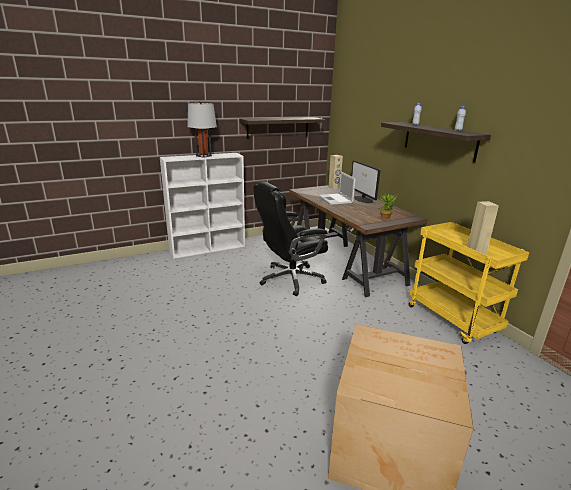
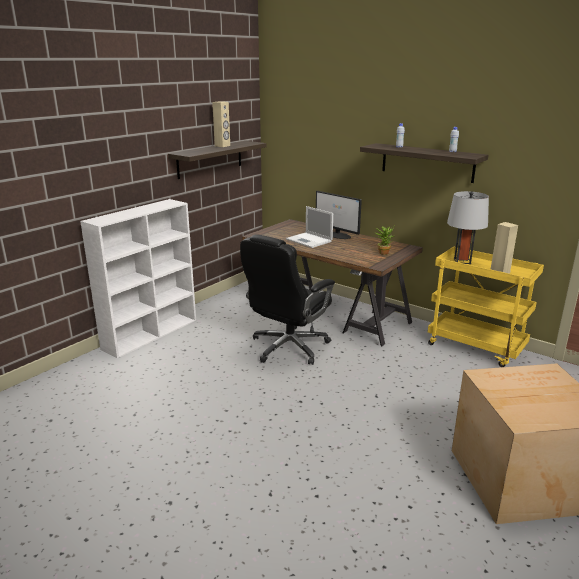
camera: 25 degrees left, 0 degrees up
grey table lamp [187,101,217,158] -> grey table lamp moved to [447,191,489,264]
beige speaker [328,155,343,189] -> beige speaker moved to [212,101,230,147]

